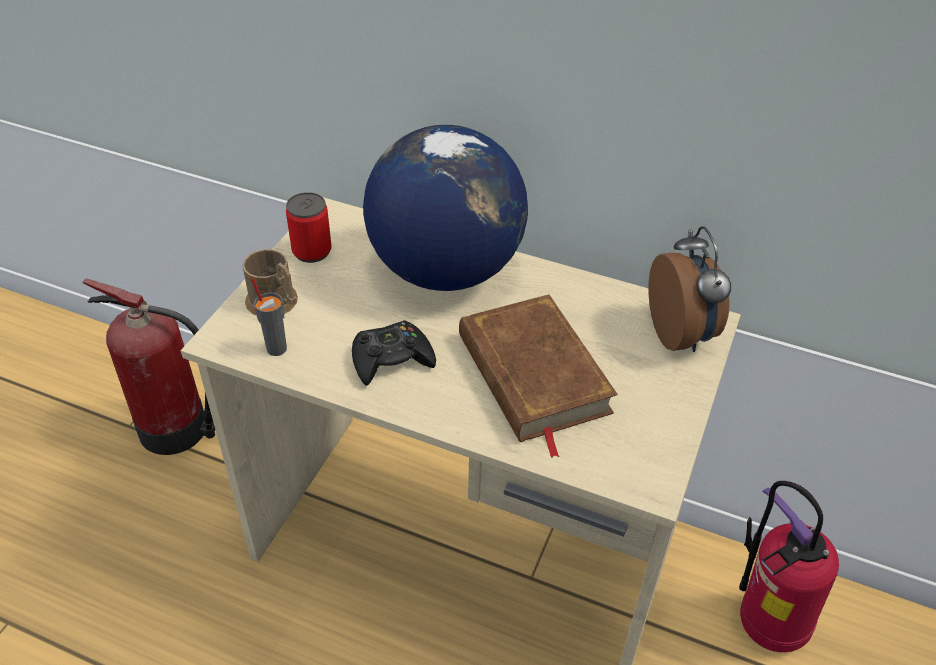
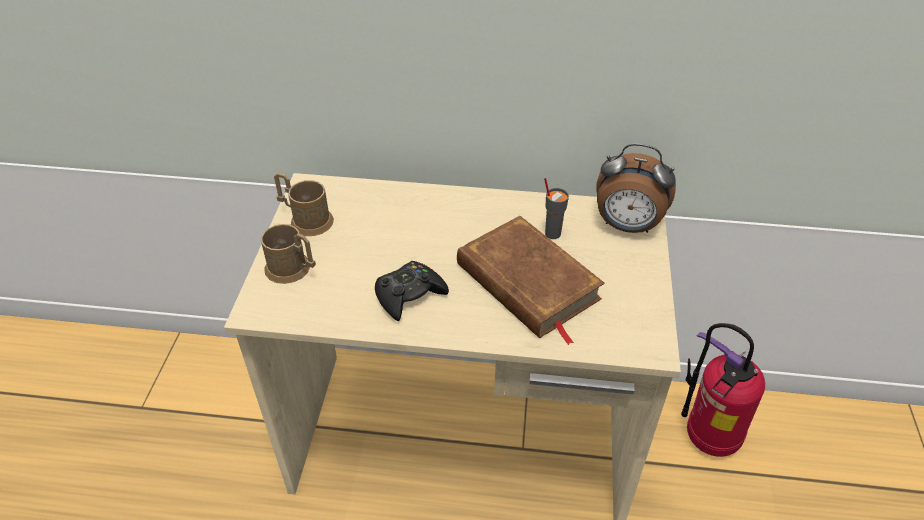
camera: 15 degrees left, 0 degrees up
fire extinguisher [83,279,215,455] -> none
grey cup [251,278,287,356] -> grey cup moved to [544,178,569,239]
can [286,192,331,263] -> brown mug [274,173,334,236]
globe [363,125,528,291] -> none
alarm clock [648,226,731,352] -> alarm clock turned 135 degrees clockwise [596,143,676,233]

